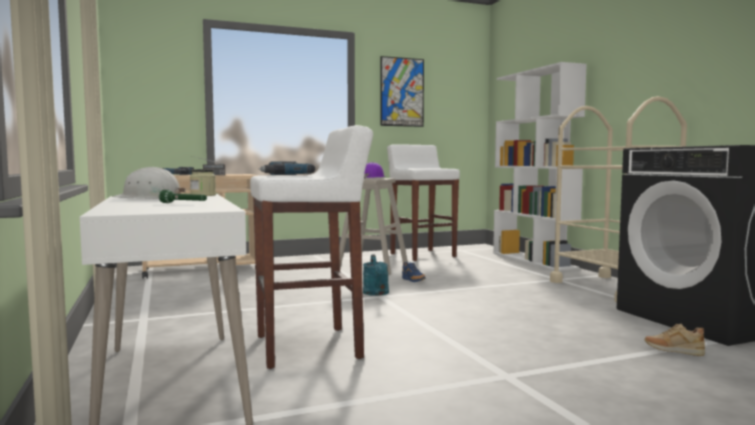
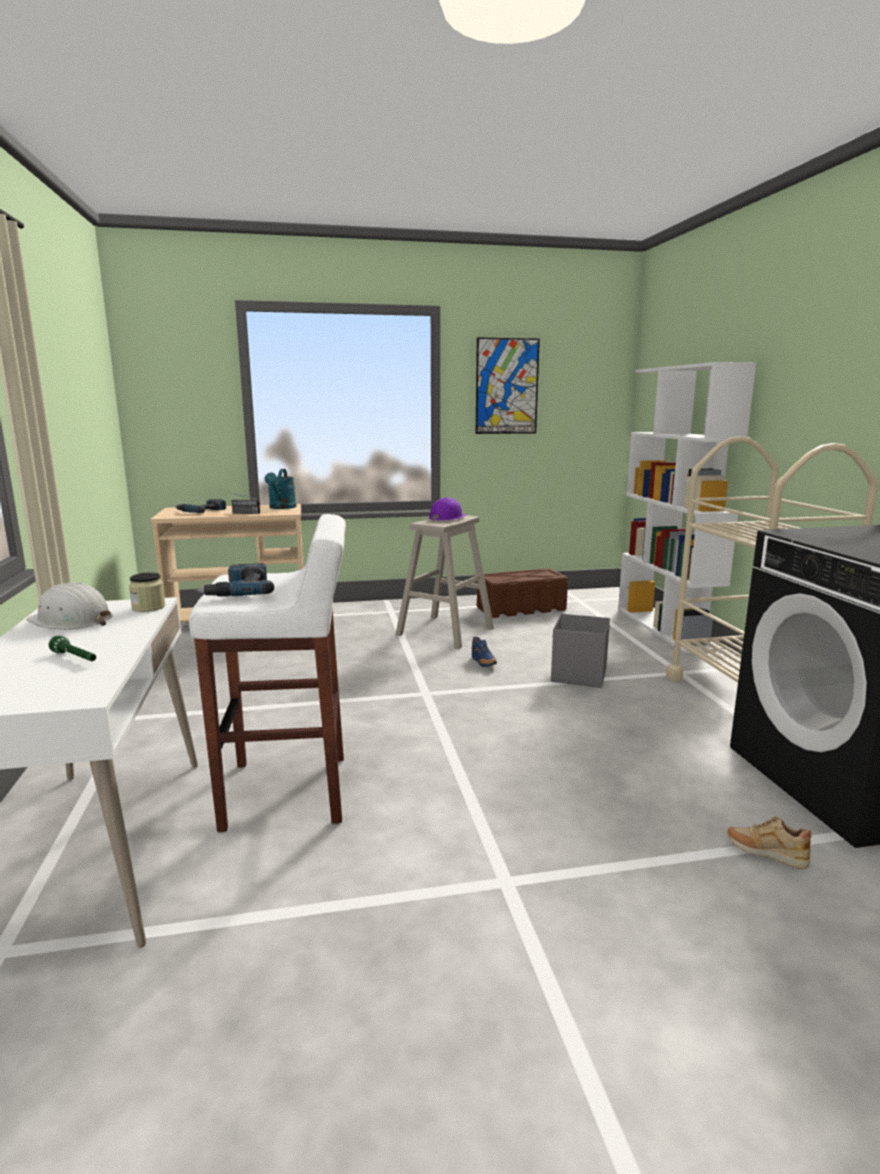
camera: 10 degrees right, 10 degrees up
turquoise watering can [363,255,389,296] -> turquoise watering can moved to [264,469,297,509]
white stool [387,144,460,261] -> brown storage box [477,568,568,618]
none -> grey storage box [551,614,610,688]

